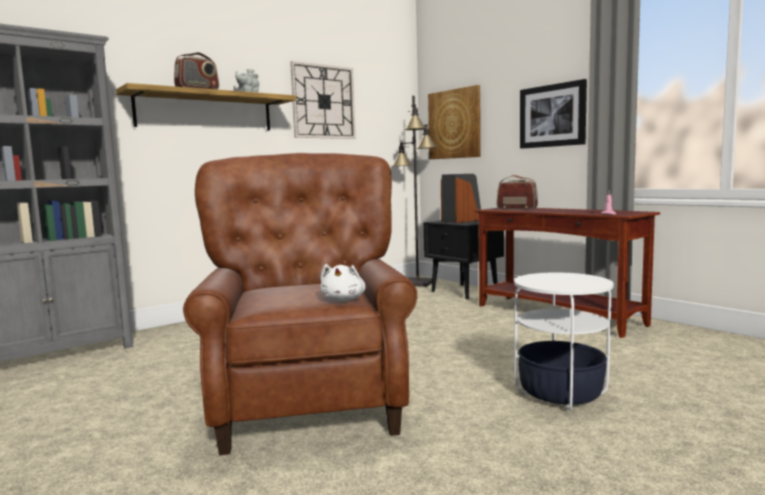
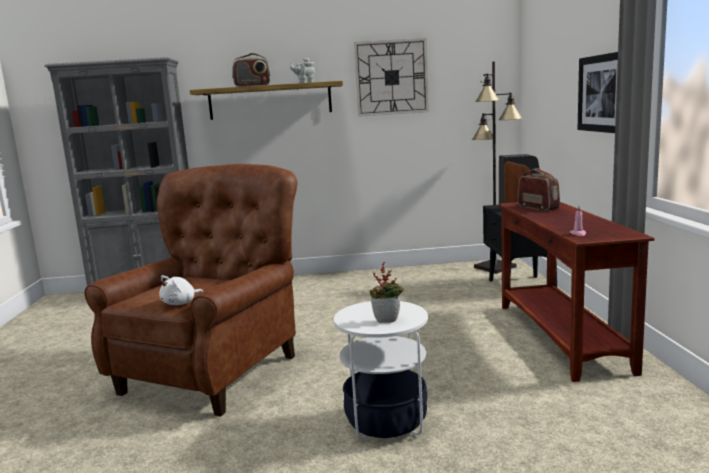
camera: 35 degrees right, 5 degrees up
picture [428,85,481,159] -> none
none -> potted plant [369,262,404,323]

